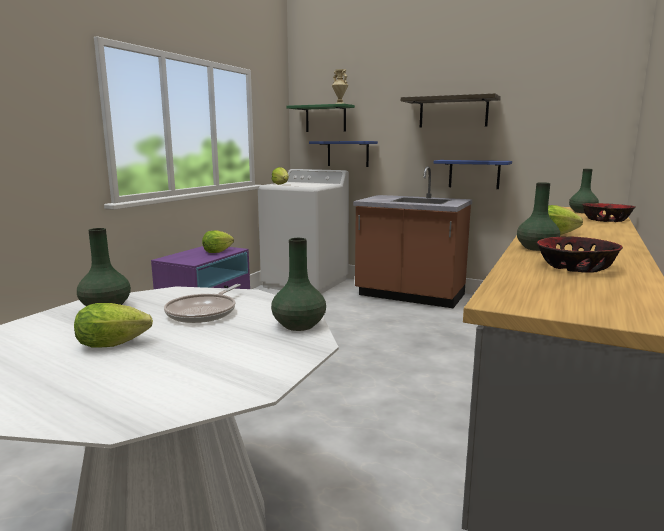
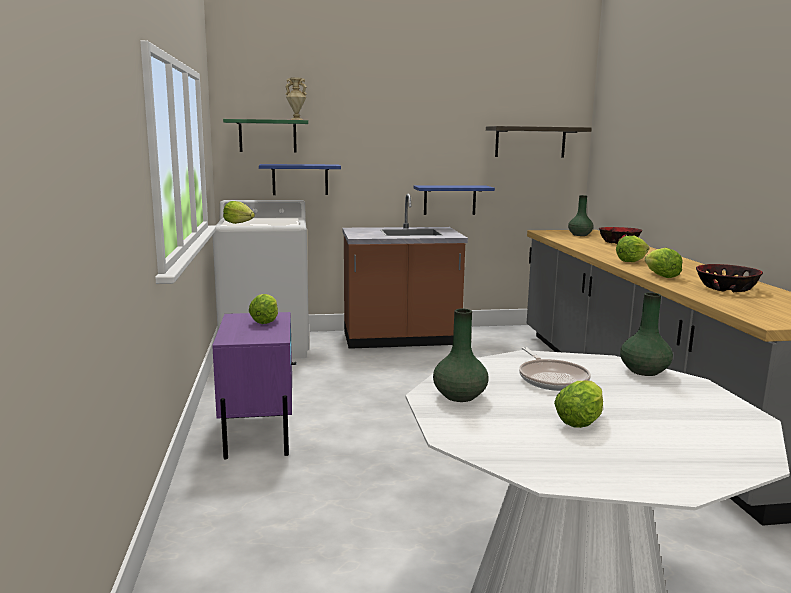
camera: 35 degrees left, 0 degrees up
shelf [401,93,501,127] -> shelf moved to [486,126,592,157]
green vase [517,182,560,251] -> lettuce [645,248,683,278]

